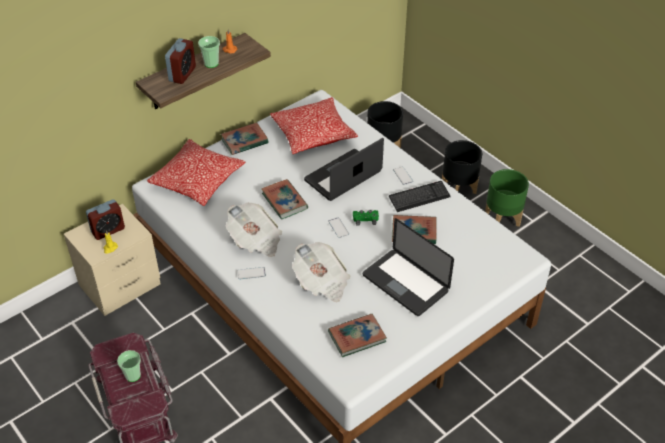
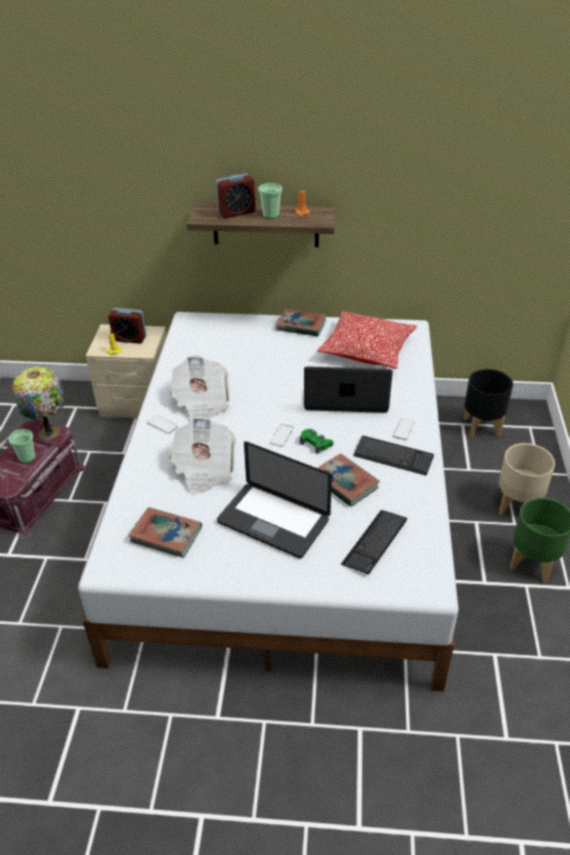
camera: 45 degrees right, 5 degrees down
pillow [147,139,246,206] -> none
book [261,179,308,219] -> none
laptop [363,218,454,316] -> laptop turned 60 degrees counterclockwise [217,441,332,558]
black planter [442,140,482,194] -> beige planter [499,443,555,515]
none -> table lamp [12,366,65,440]
none -> keyboard [341,510,407,574]

